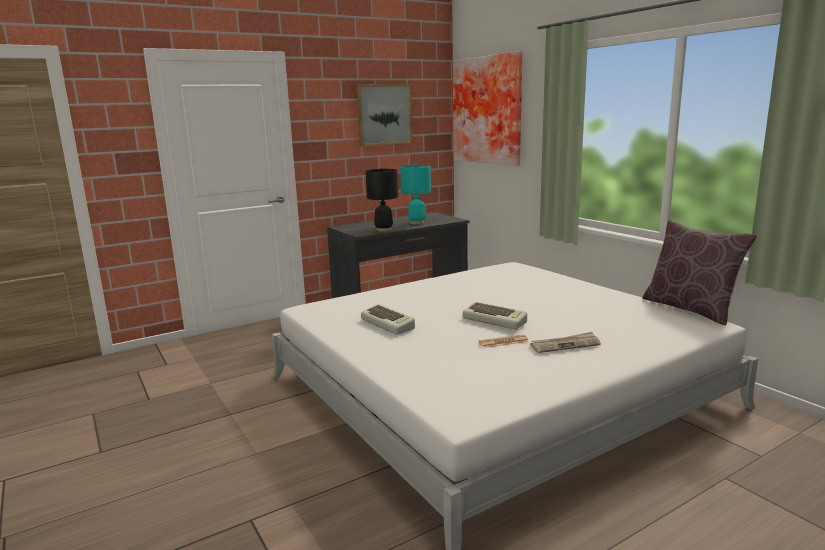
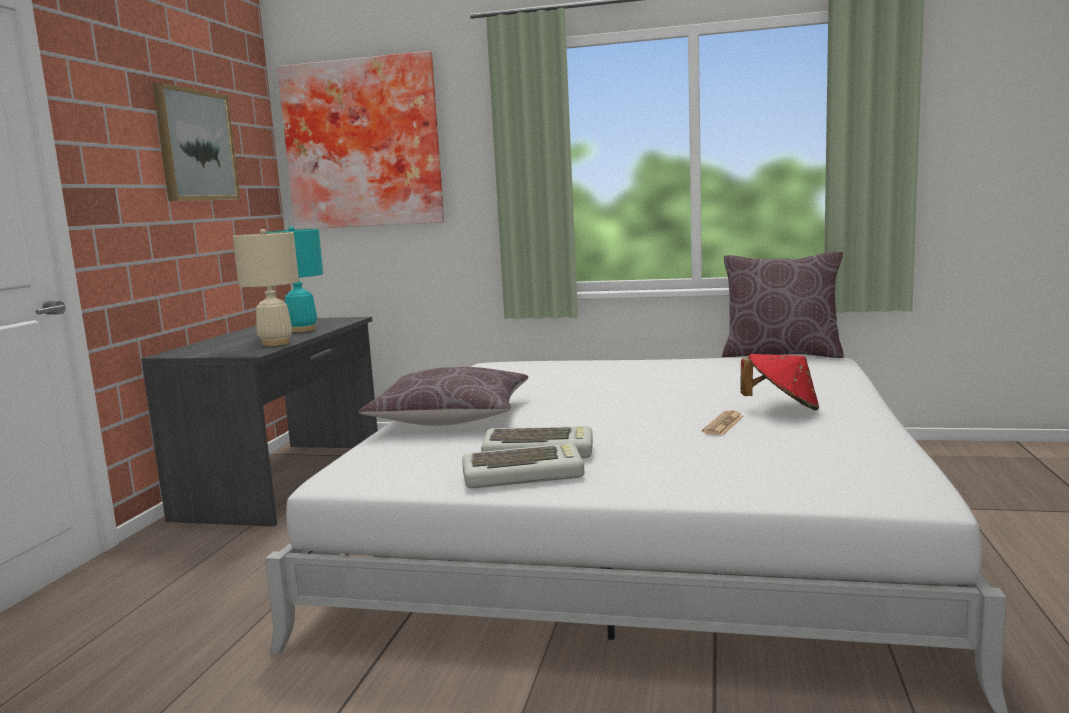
camera: 45 degrees left, 5 degrees down
black table lamp [366,168,398,232] -> beige table lamp [233,229,299,346]
keyboard [463,302,527,329] -> keyboard moved to [462,443,584,488]
newspaper [530,332,601,353] -> red hat [740,354,819,410]
none -> brown pillow [358,367,528,426]

